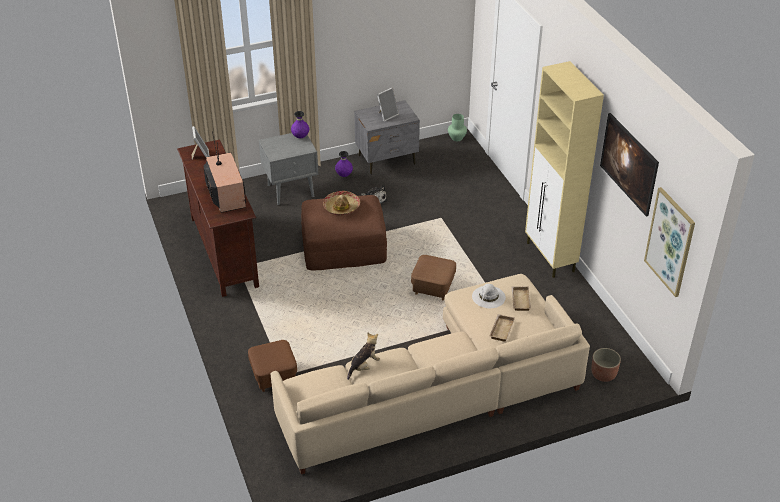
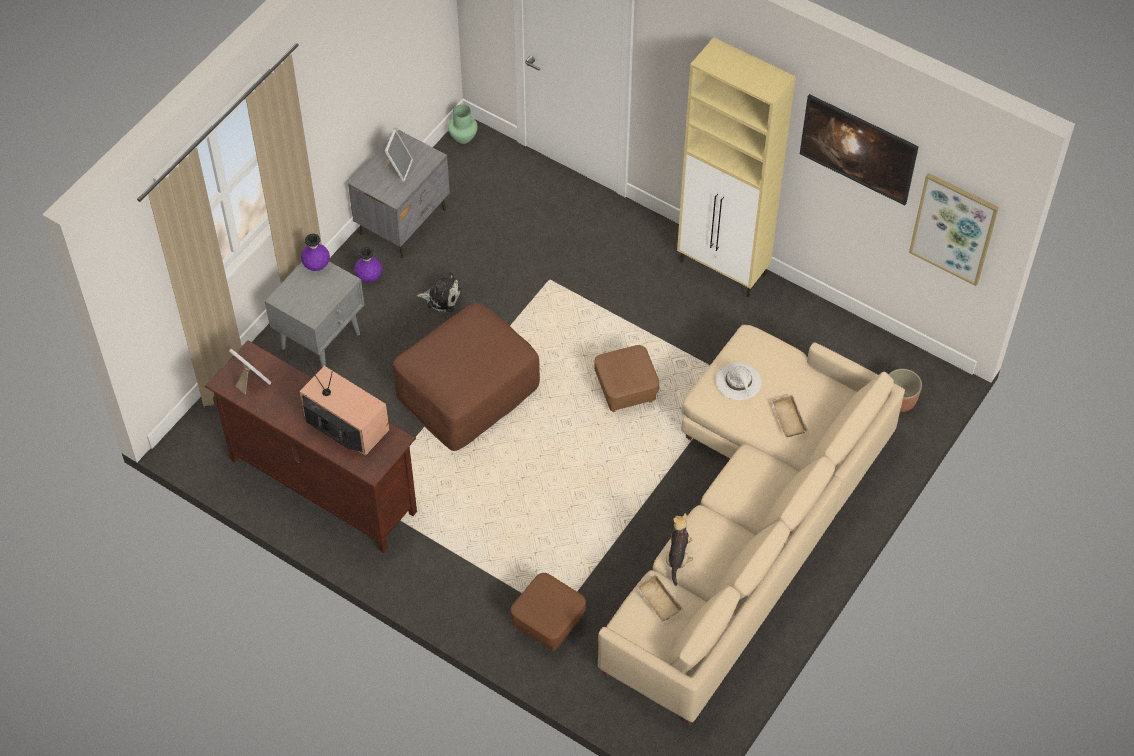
camera: 35 degrees left, 15 degrees up
hat [323,191,360,215] -> none
beige tray [511,286,531,311] -> beige tray moved to [635,574,683,622]

